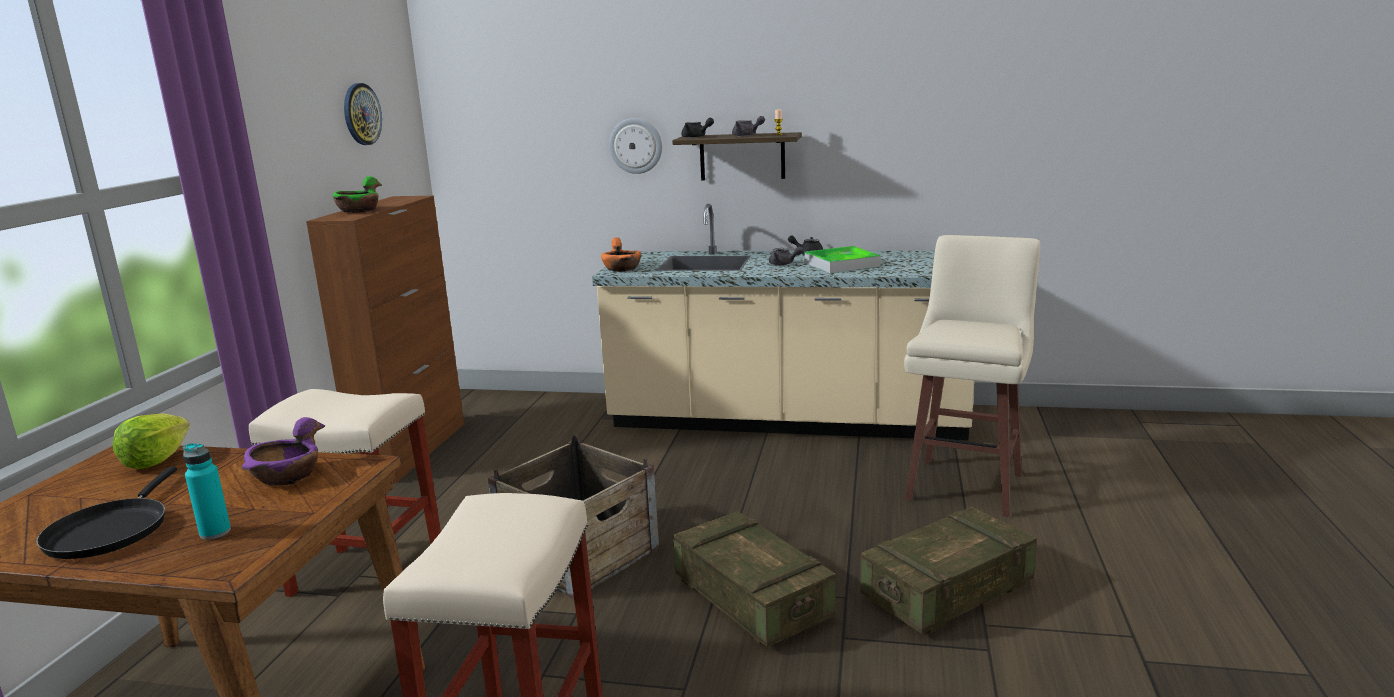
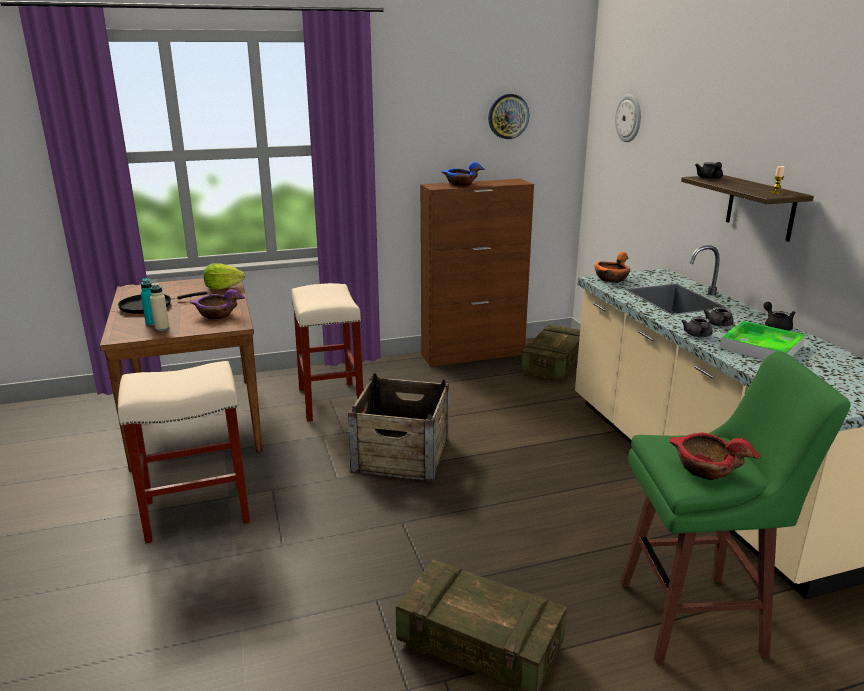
camera: 60 degrees right, 5 degrees up
green bowl [333,176,382,213] -> blue bowl [441,162,485,186]
wall clock [609,118,662,174] -> wall clock moved to [615,94,641,142]
crate [673,511,836,647] -> crate moved to [521,325,580,381]
grey teapot [732,116,765,136] -> grey teapot moved to [681,317,713,337]
beige stool [904,235,1040,517] -> green stool [620,351,851,664]
none -> beige bottle [150,282,170,331]
none -> red bowl [669,433,761,480]

